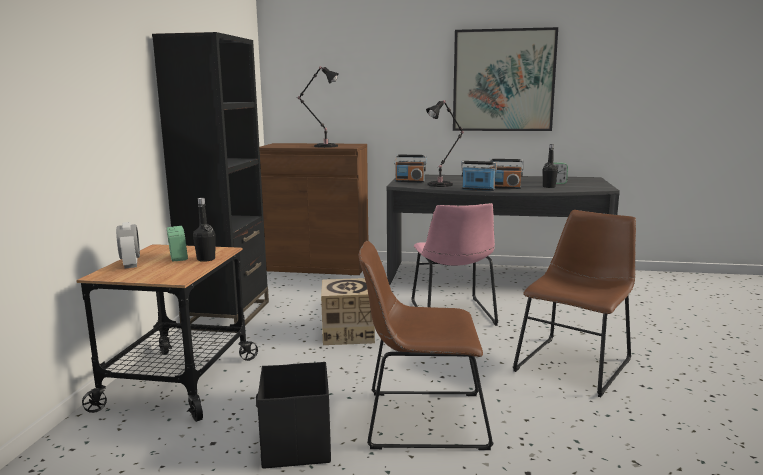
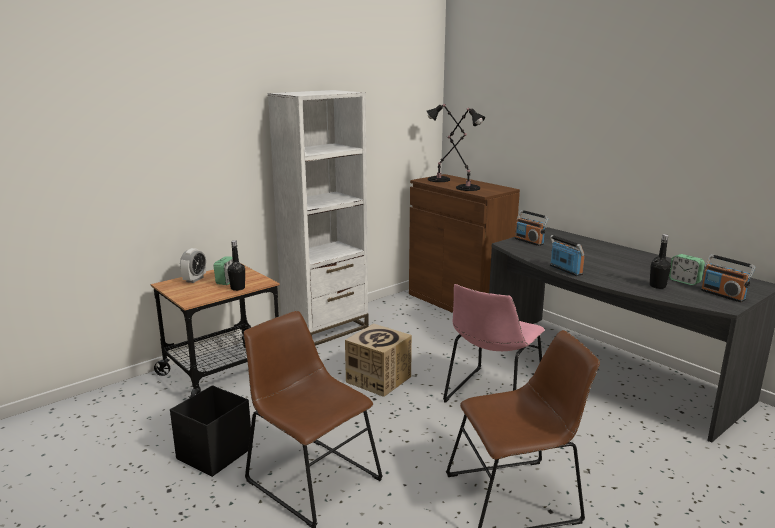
camera: 40 degrees right, 5 degrees up
black bookcase [152,32,269,333] -> white bookcase [268,90,369,346]
black table lamp [426,100,464,187] -> black table lamp moved to [427,104,467,182]
picture [453,27,558,131] -> none
radio [488,159,524,189] -> radio moved to [701,254,755,302]

